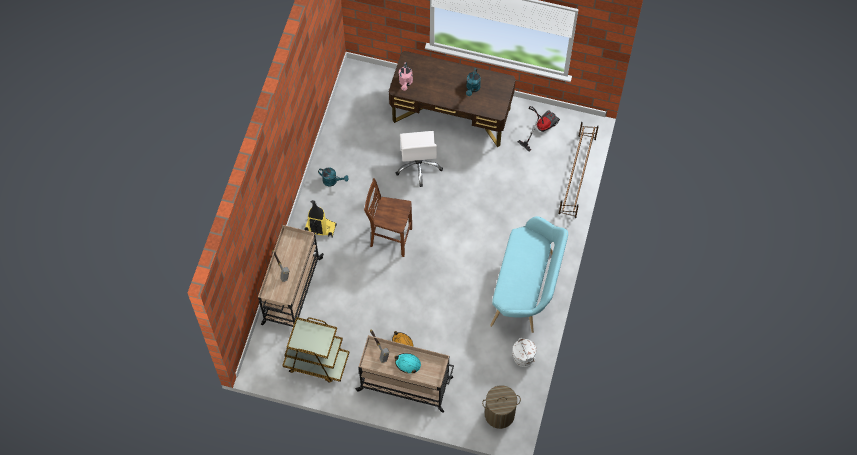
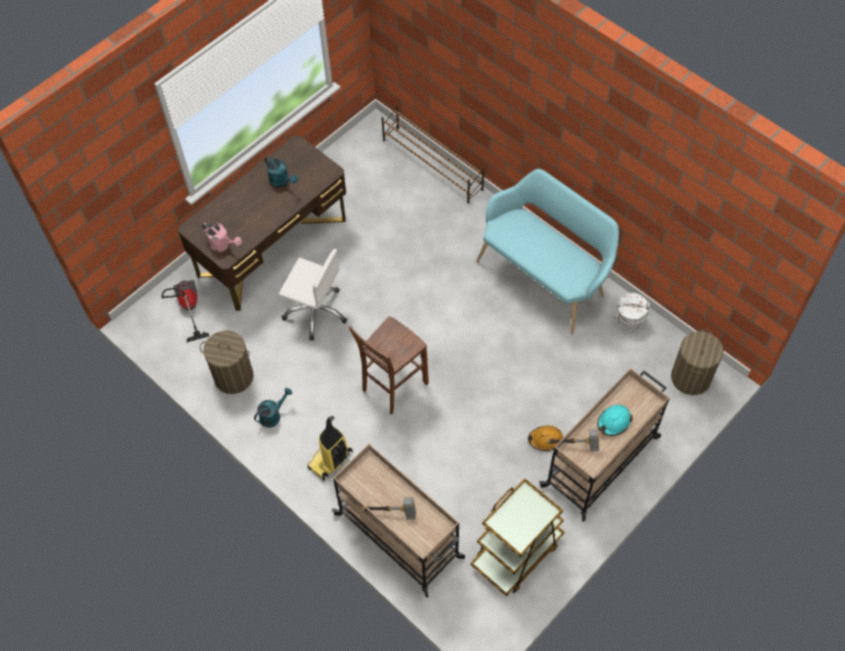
camera: 60 degrees left, 5 degrees down
vacuum cleaner [518,106,560,152] -> vacuum cleaner moved to [162,280,209,342]
none -> laundry basket [200,330,254,394]

